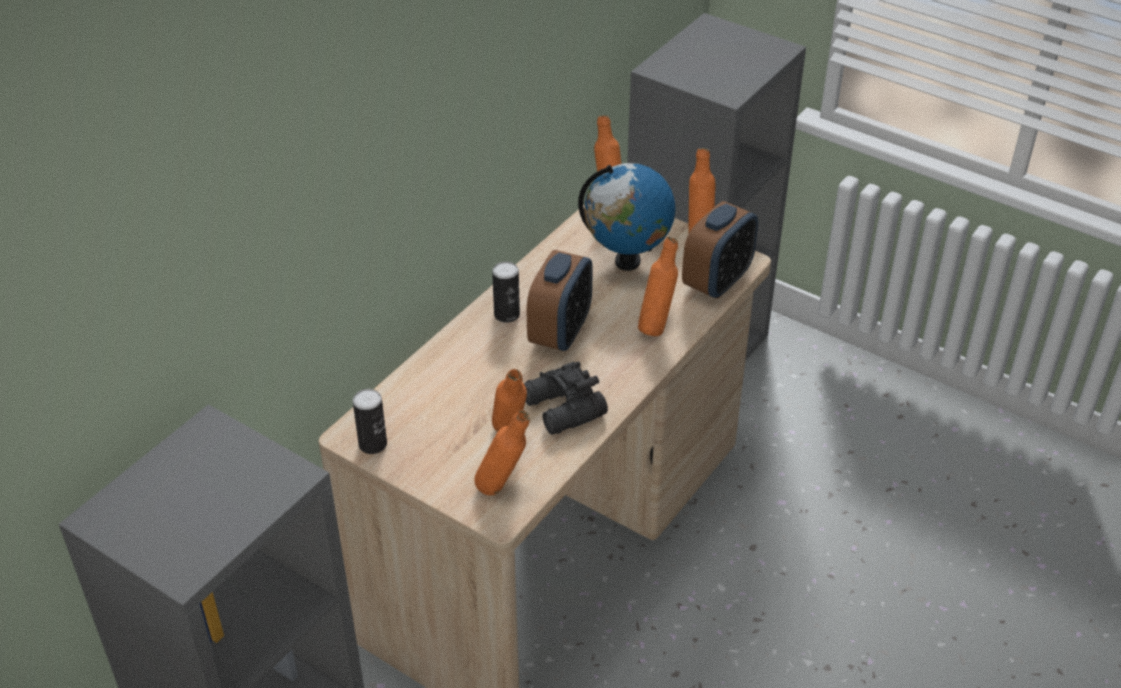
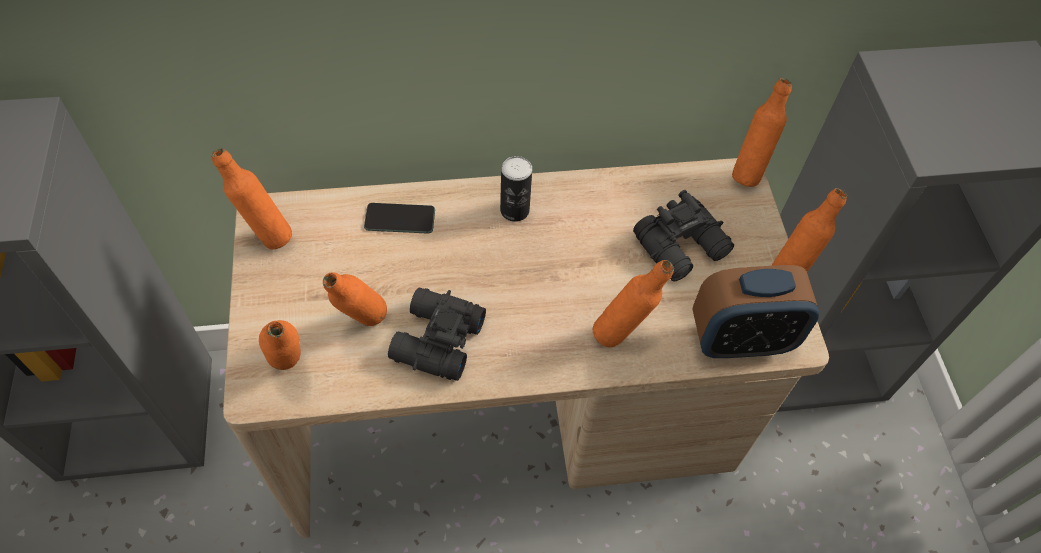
camera: 45 degrees right, 15 degrees up
can [353,389,387,454] -> orange bottle [211,148,292,250]
alarm clock [527,250,593,351] -> none
globe [578,163,676,271] -> black binoculars [633,190,734,281]
none -> phone [364,203,435,234]

